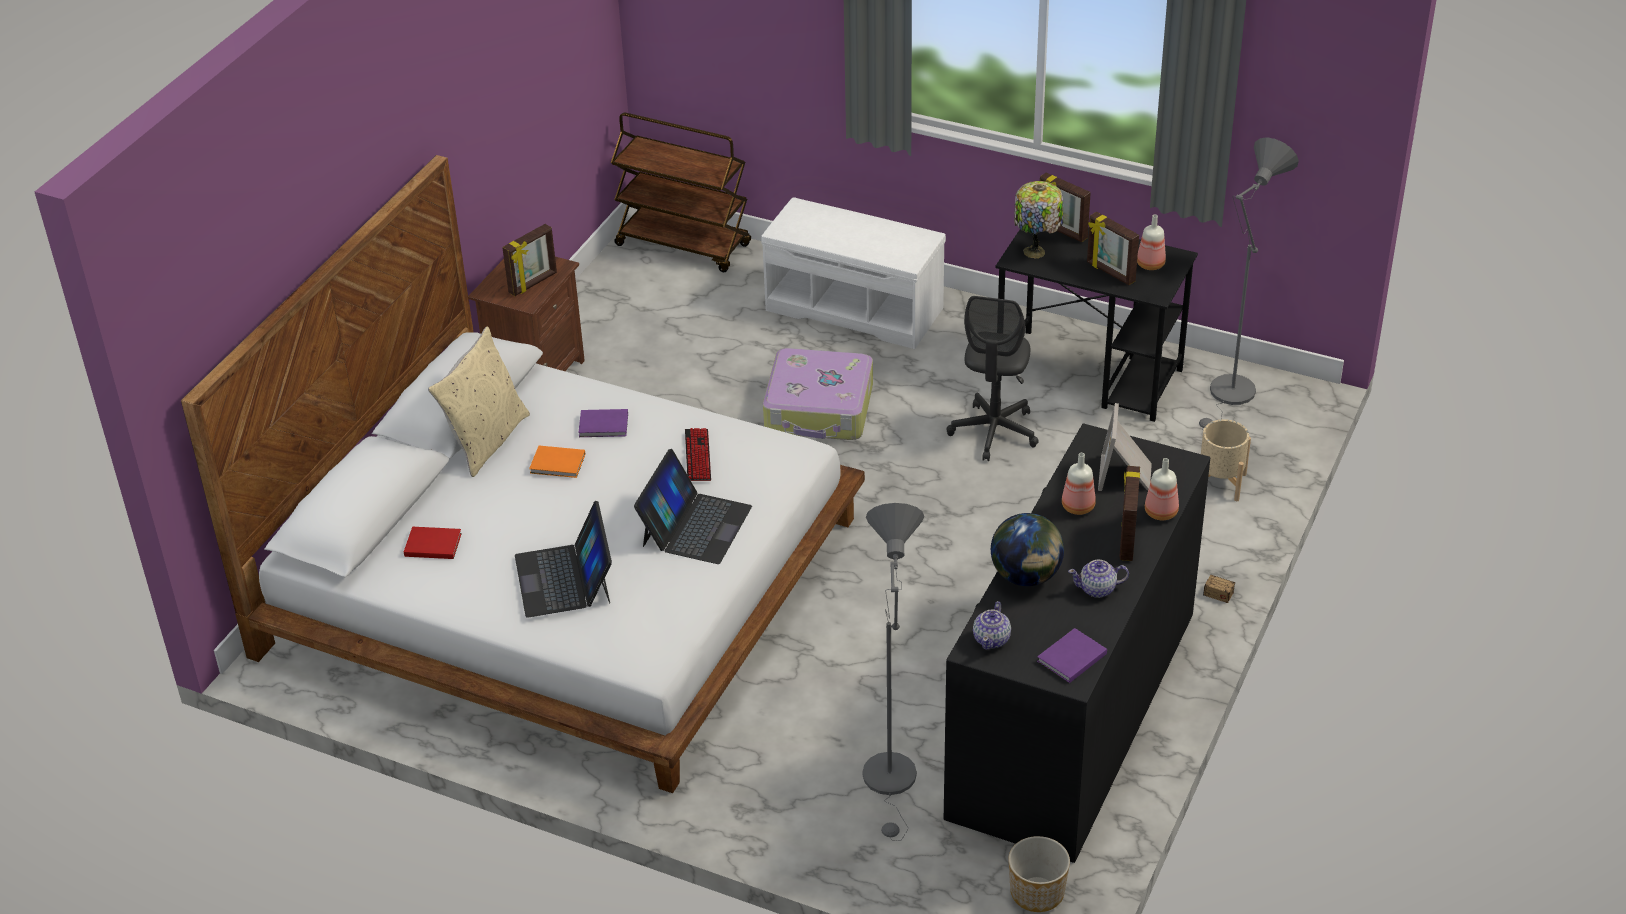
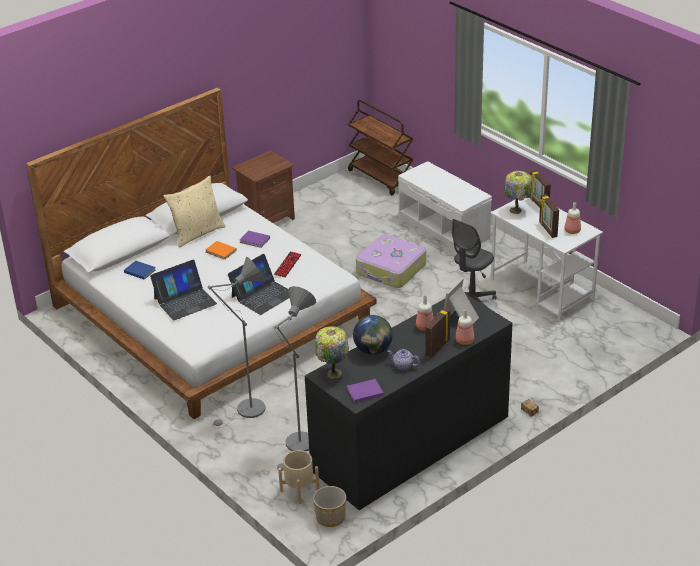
camera: 25 degrees right, 5 degrees down
red book [404,527,462,559] -> blue book [124,261,156,280]
picture frame [502,224,557,296] -> none
laptop [515,501,612,618] -> laptop turned 135 degrees counterclockwise [150,260,217,320]
teapot [973,601,1011,650] -> table lamp [315,326,349,379]
black desk [995,227,1198,422] -> white desk [491,197,603,321]
grey floor lamp [1199,137,1299,430] -> grey floor lamp moved to [208,257,265,428]
beige planter [1201,419,1251,501] -> beige planter moved to [278,450,319,504]

